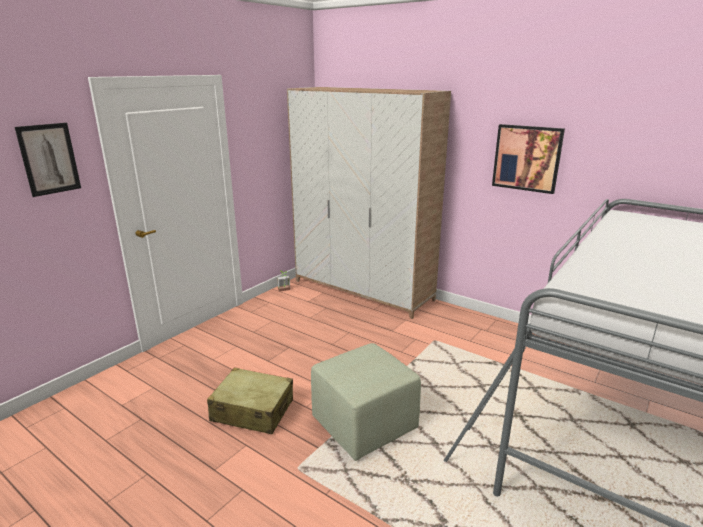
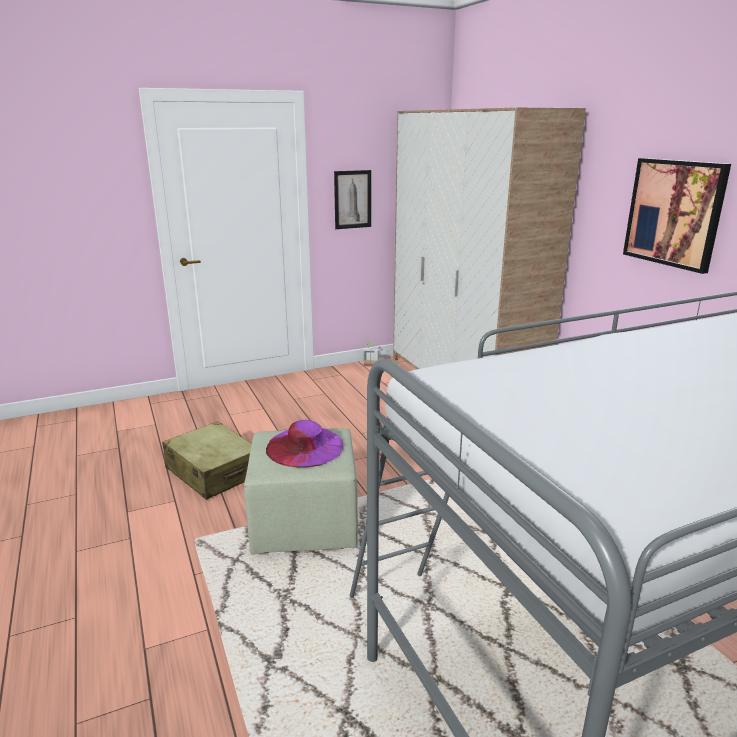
camera: 30 degrees right, 0 degrees up
picture [15,123,81,197] -> picture moved to [334,170,371,229]
none -> purple hat [266,420,343,467]

